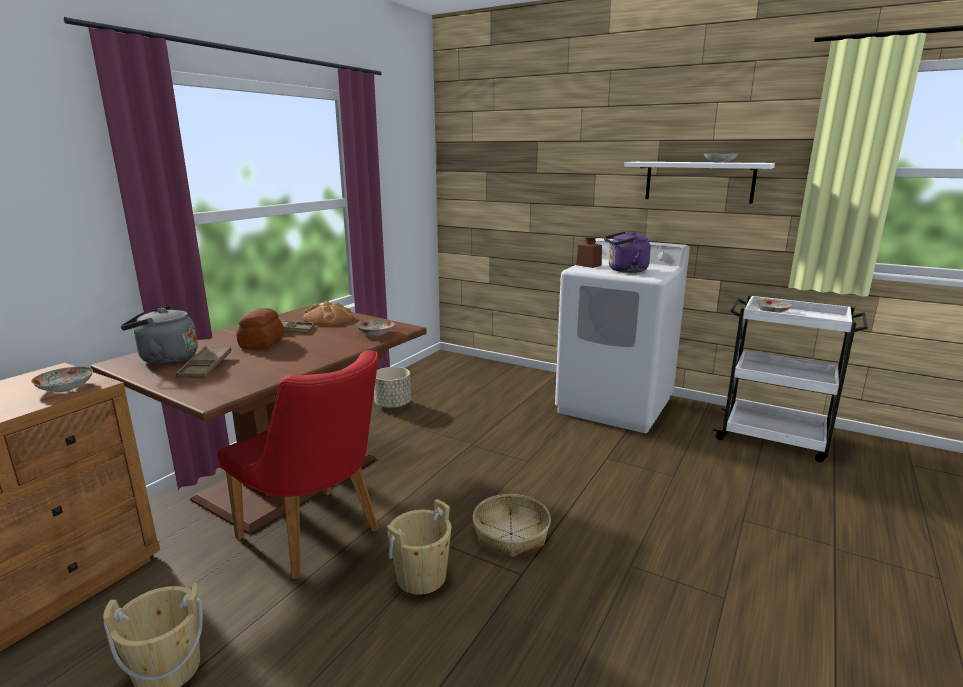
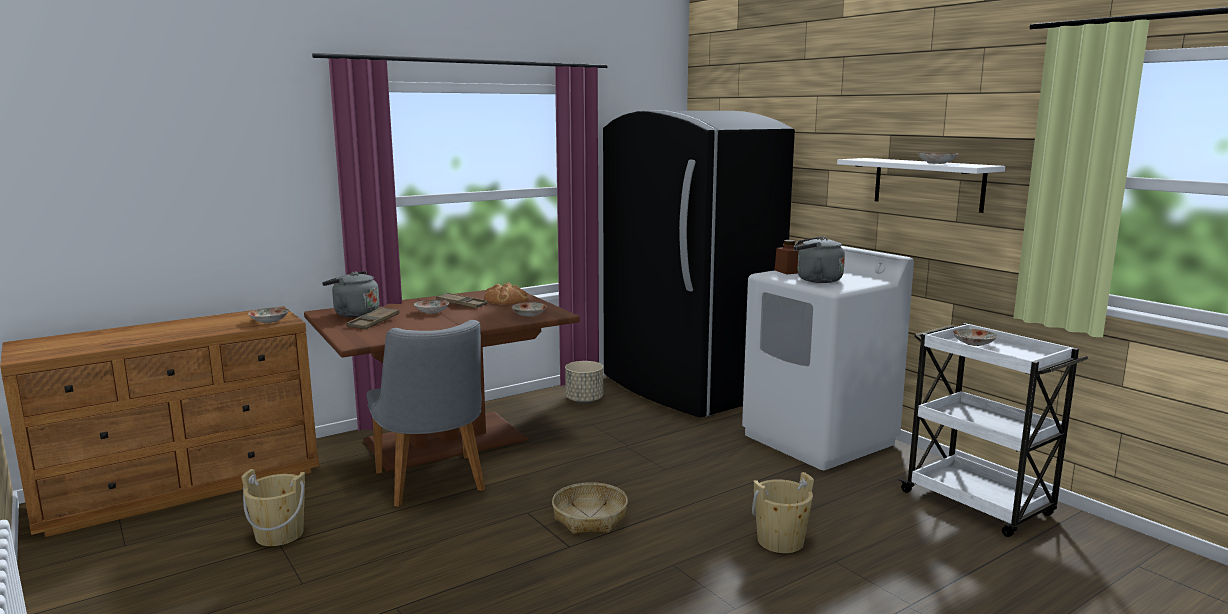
camera: 25 degrees right, 5 degrees down
red chair [217,350,378,579] -> grey chair [367,320,485,507]
bread [236,308,284,350] -> plate [414,300,449,314]
beige bucket [387,499,451,595] -> beige bucket moved to [752,472,814,553]
purple kettle [604,231,651,273] -> grey kettle [794,236,845,283]
none -> black fridge [603,110,795,418]

